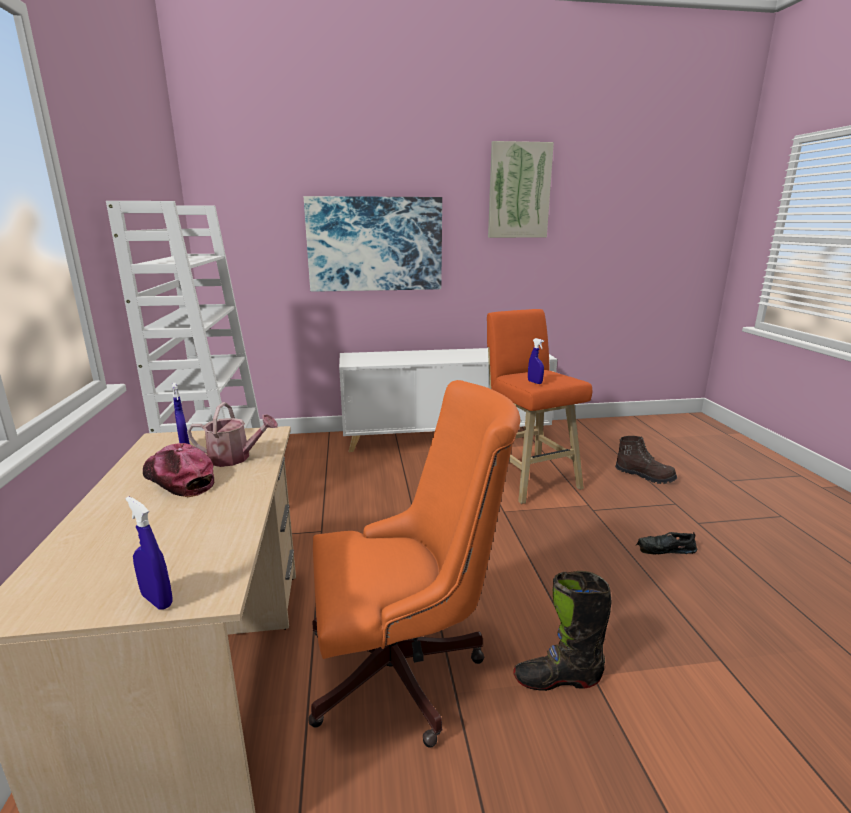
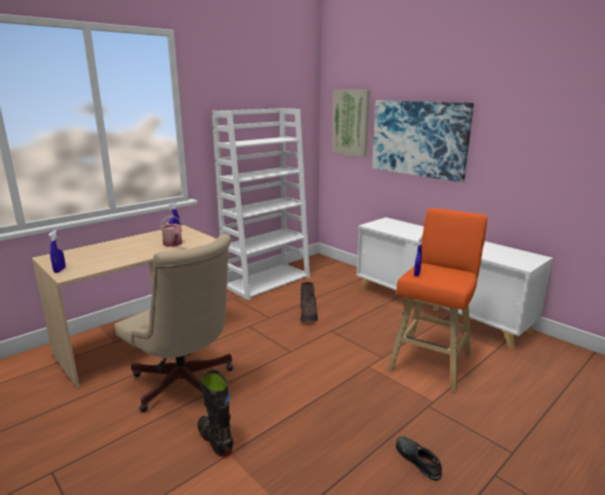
camera: 55 degrees right, 0 degrees up
cap [143,443,214,497] -> none
orange office chair [308,380,521,748] -> beige office chair [115,234,234,412]
picture [488,141,554,238] -> picture moved to [332,90,370,157]
brown boot [615,436,677,484] -> brown boot moved to [300,282,318,322]

